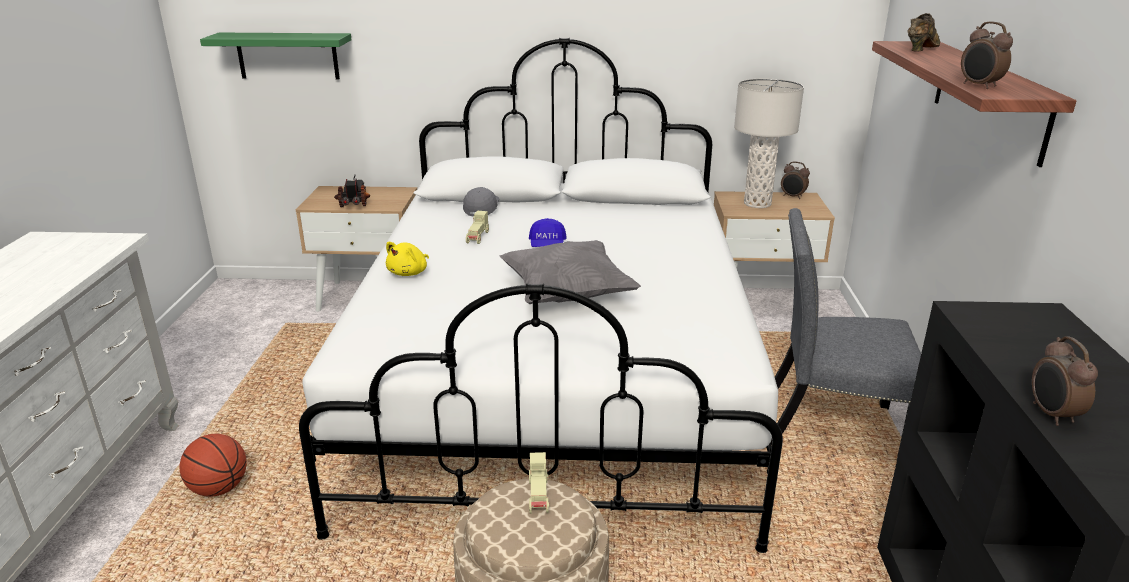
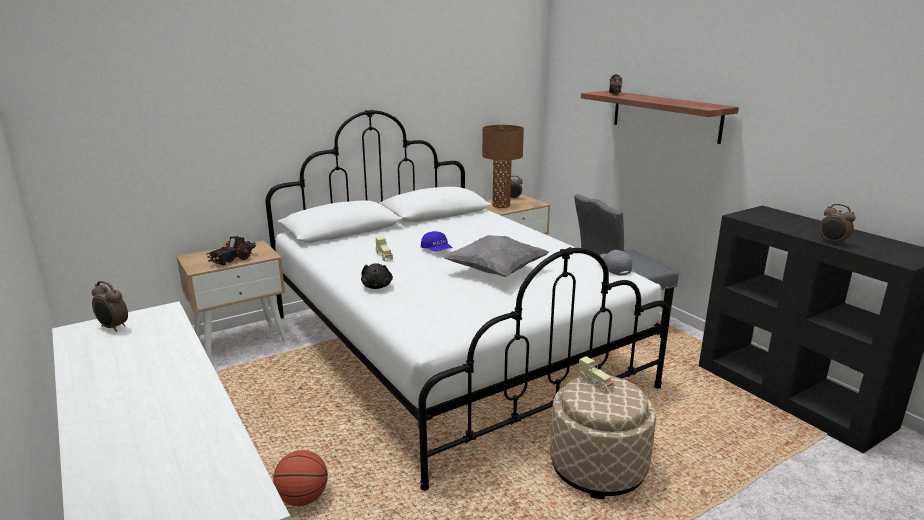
camera: 35 degrees left, 5 degrees down
green shelf [200,33,352,79] -> none
toy truck [334,175,370,207] -> toy truck turned 105 degrees counterclockwise [206,236,256,265]
yellow plush toy [386,242,429,276] -> black plush toy [361,263,393,289]
grey cap [463,187,499,217] -> grey cap moved to [600,250,632,276]
white table lamp [734,79,804,208] -> brown table lamp [482,125,524,208]
alarm clock [961,21,1013,89] -> alarm clock moved to [92,281,128,332]

